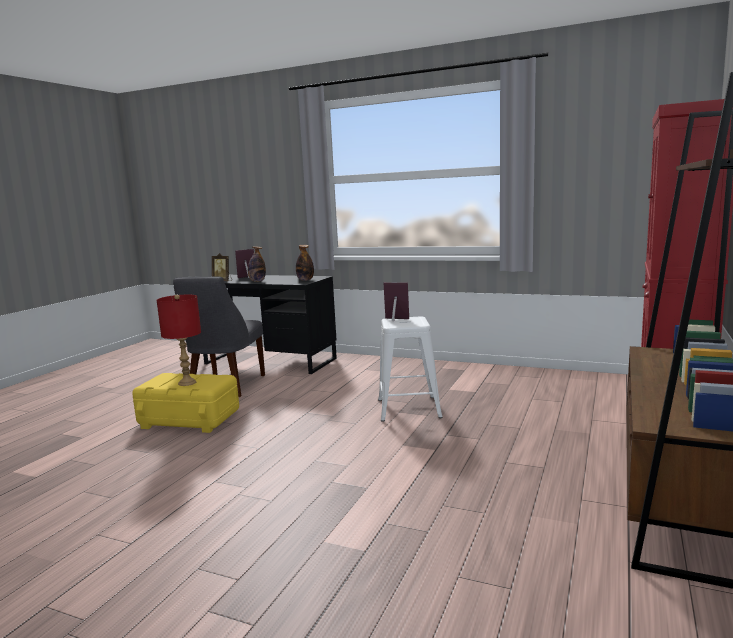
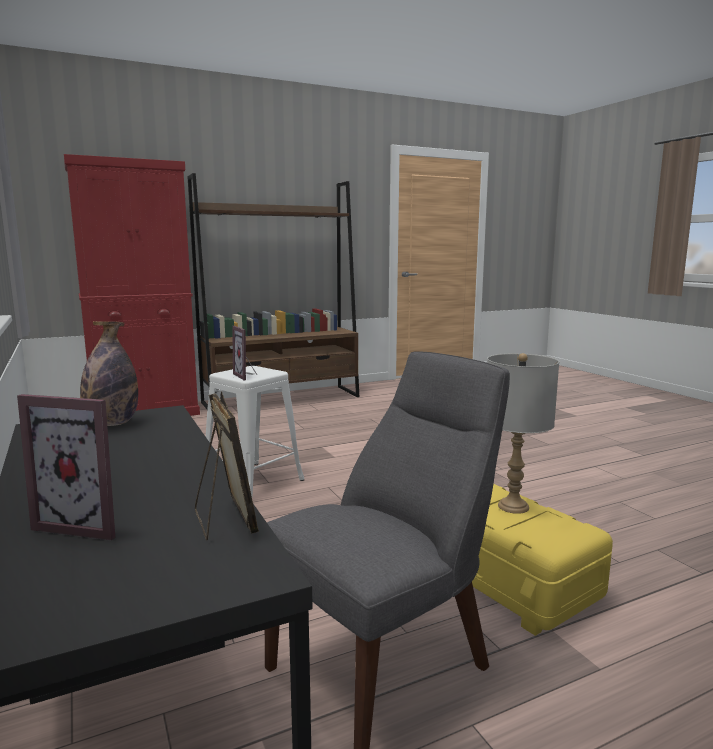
camera: 140 degrees left, 0 degrees up
red table lamp [157,295,201,386] -> grey table lamp [487,353,559,514]
bottle [248,246,266,282] -> none

